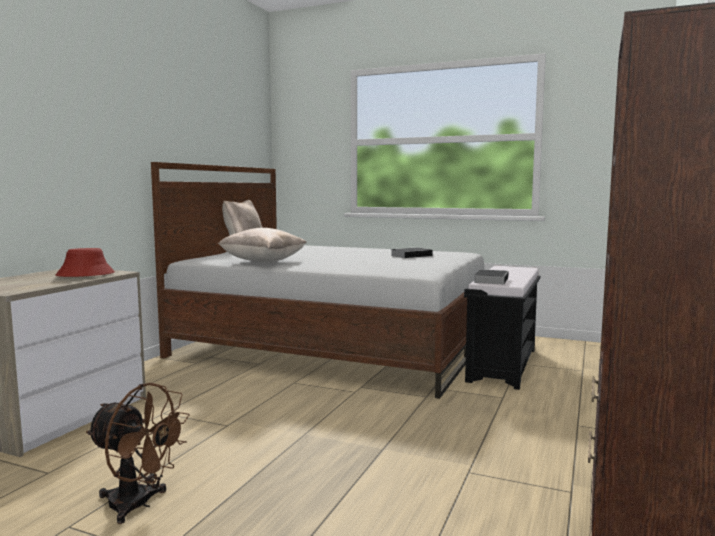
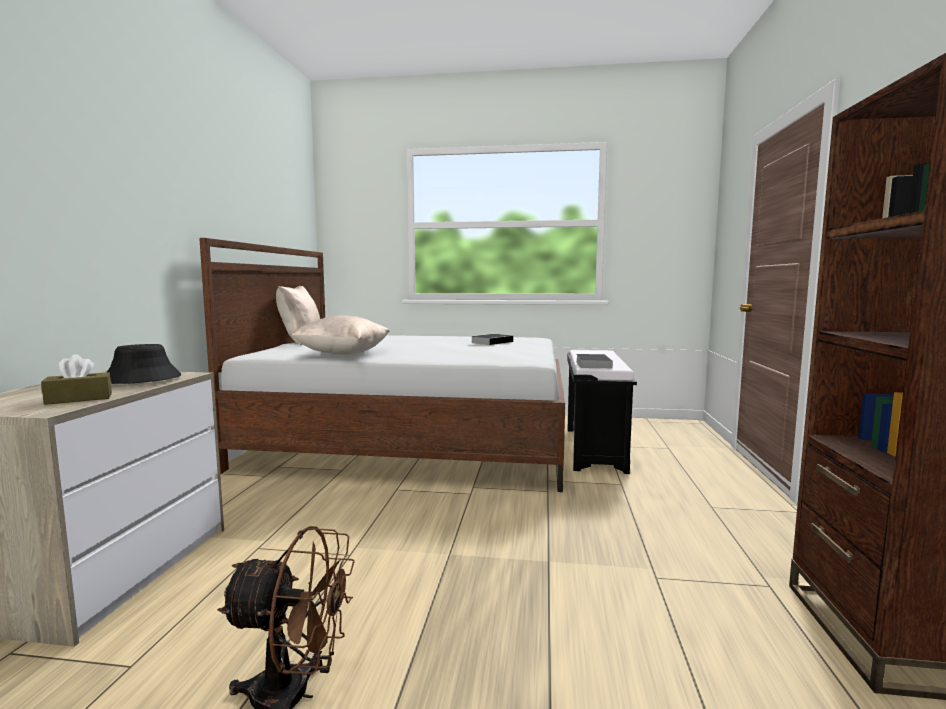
camera: 15 degrees left, 0 degrees up
red hat [56,248,115,277] -> black hat [106,344,181,384]
none -> brown tissue box [41,354,112,405]

